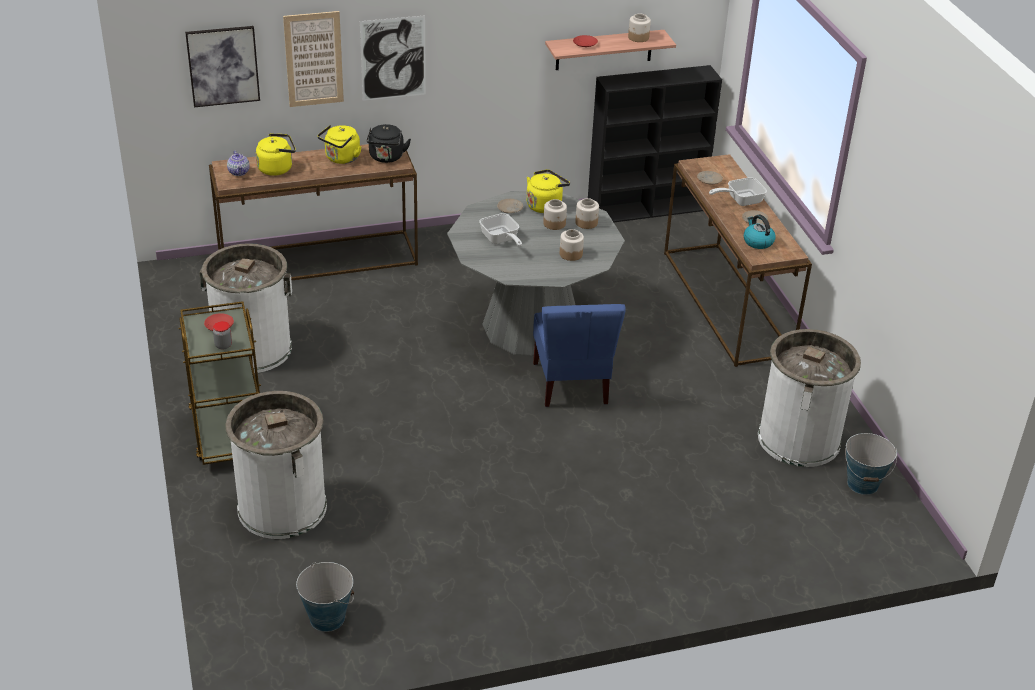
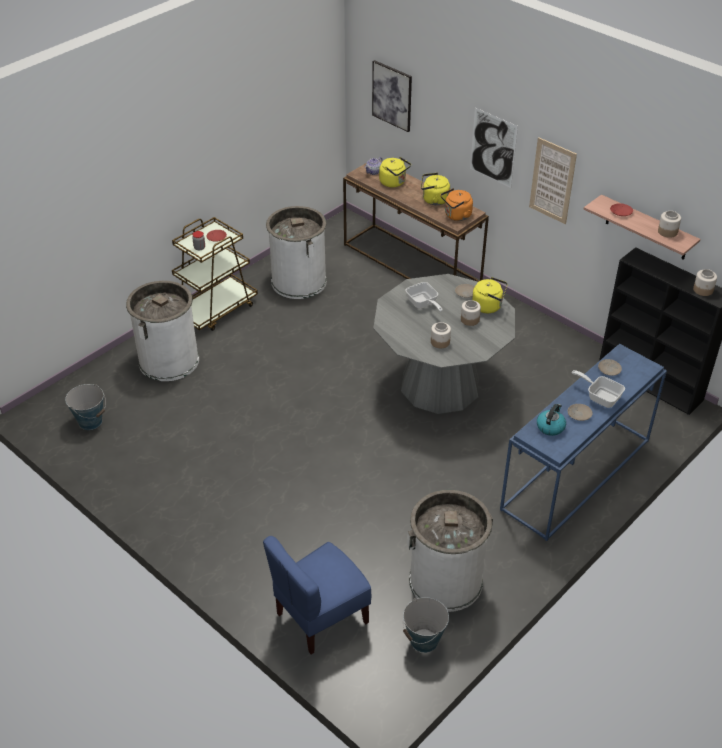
camera: 60 degrees right, 5 degrees up
picture [283,11,344,107] -> picture moved to [529,137,577,224]
black kettle [366,124,411,163] -> orange kettle [440,188,473,221]
frying pan [479,213,522,246] -> frying pan turned 60 degrees counterclockwise [406,282,443,312]
blue chair [533,304,626,407] -> blue chair moved to [263,536,371,654]
jar [575,198,599,229] -> jar moved to [693,269,717,296]
brown console table [664,154,812,367] -> blue console table [500,344,667,541]

